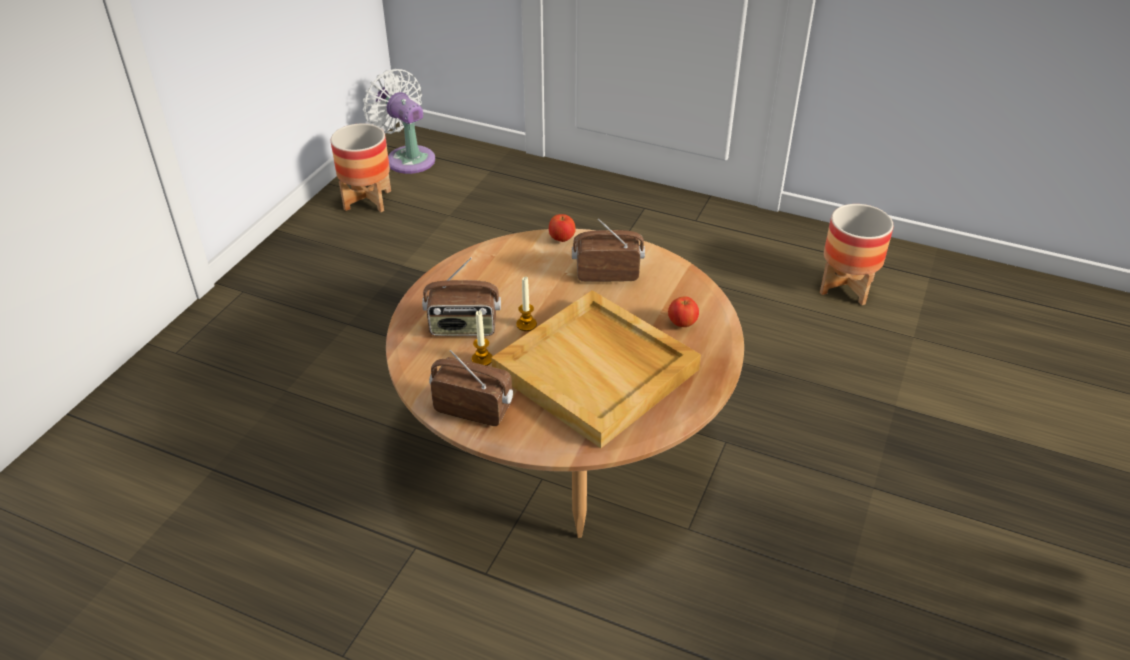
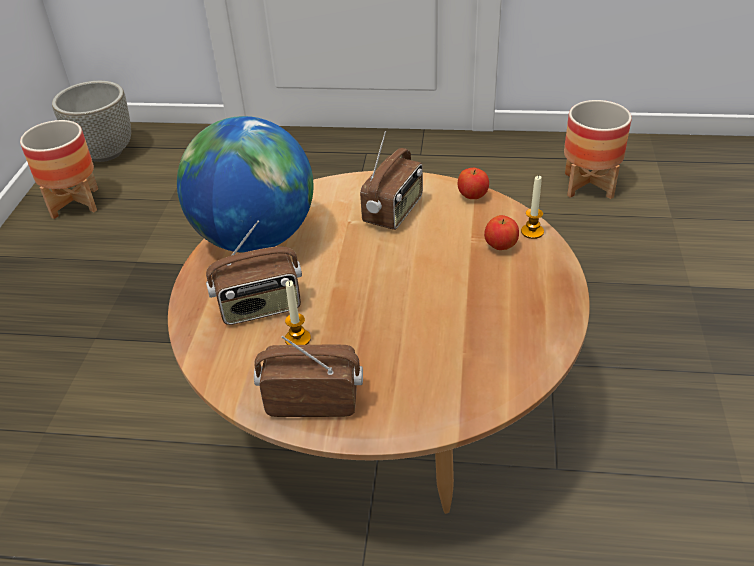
camera: 15 degrees left, 0 degrees up
white fan [363,69,435,174] -> grey planter [52,81,131,162]
beige tray [491,290,701,448] -> none
candle [516,277,537,331] -> candle moved to [521,175,544,239]
apple [549,214,576,242] -> apple moved to [458,168,489,199]
radio [572,219,645,282] -> radio turned 135 degrees clockwise [360,131,423,230]
none -> globe [177,116,313,253]

